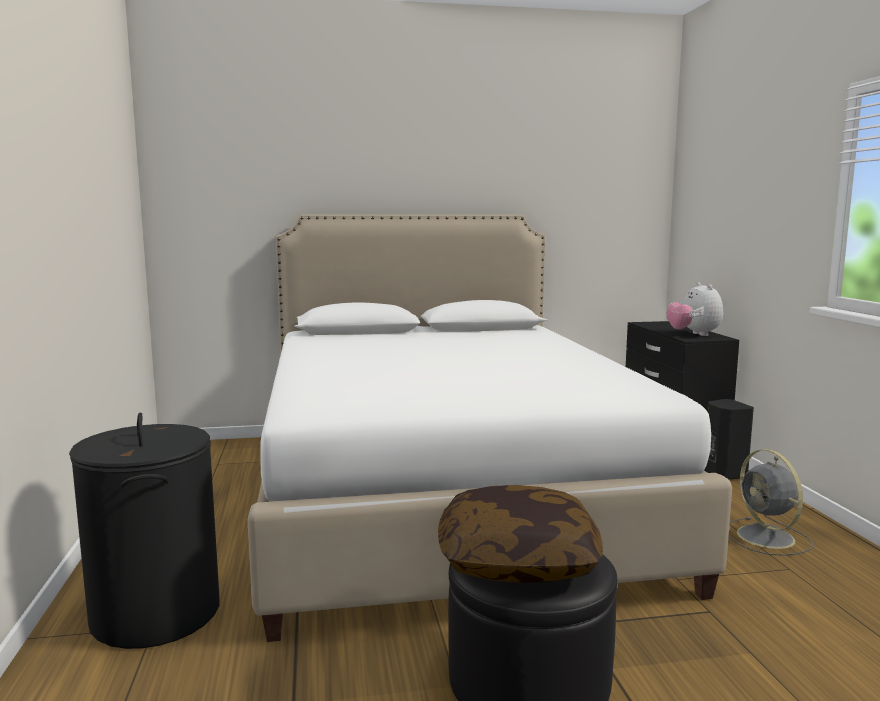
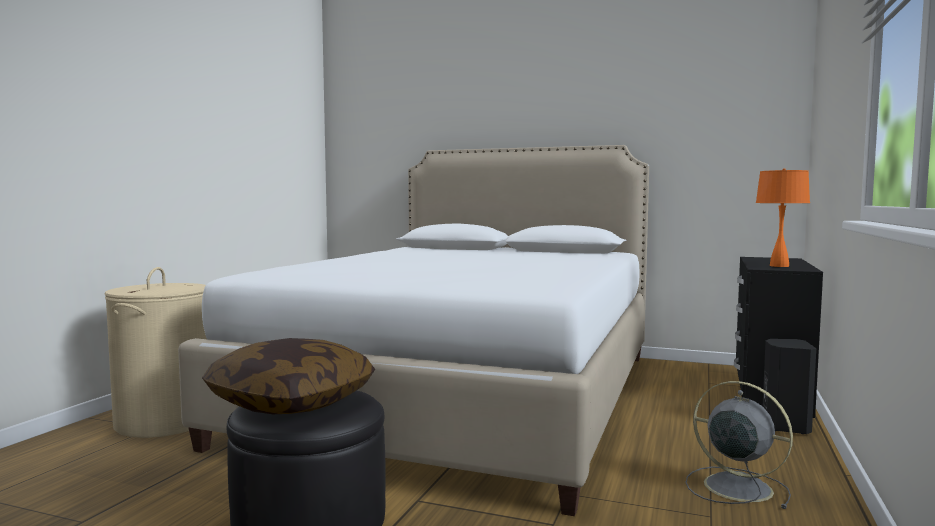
camera: 30 degrees right, 5 degrees down
black laundry basket [69,412,220,649] -> beige laundry basket [104,267,207,438]
plush toy [666,283,723,336] -> orange table lamp [756,168,810,267]
grey fan [729,449,813,556] -> grey fan turned 120 degrees clockwise [686,381,793,509]

